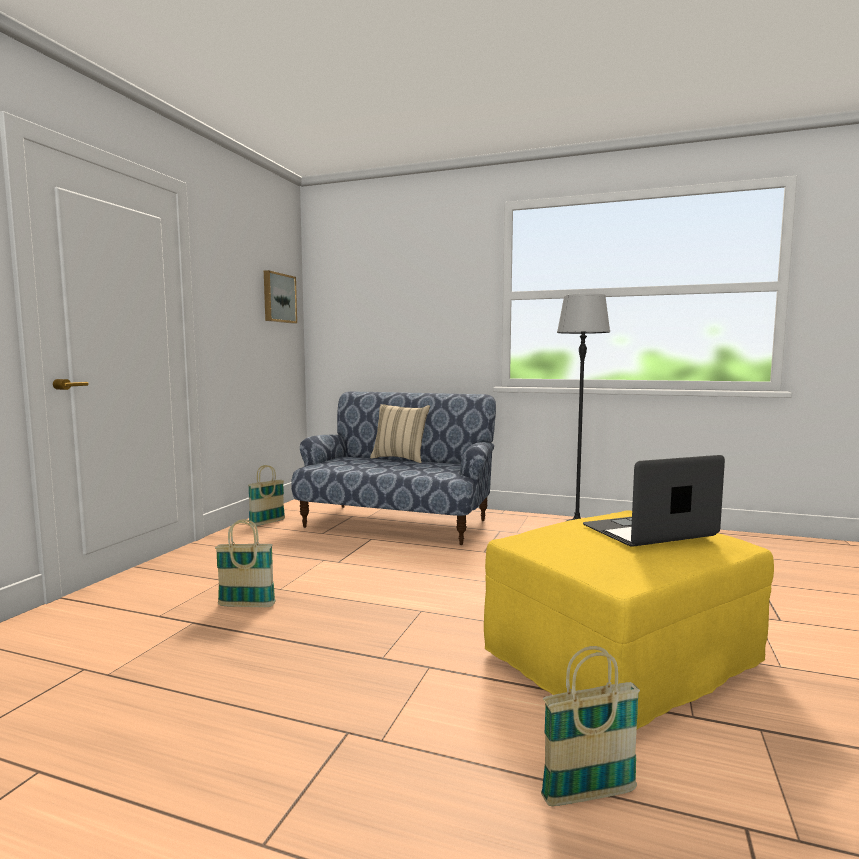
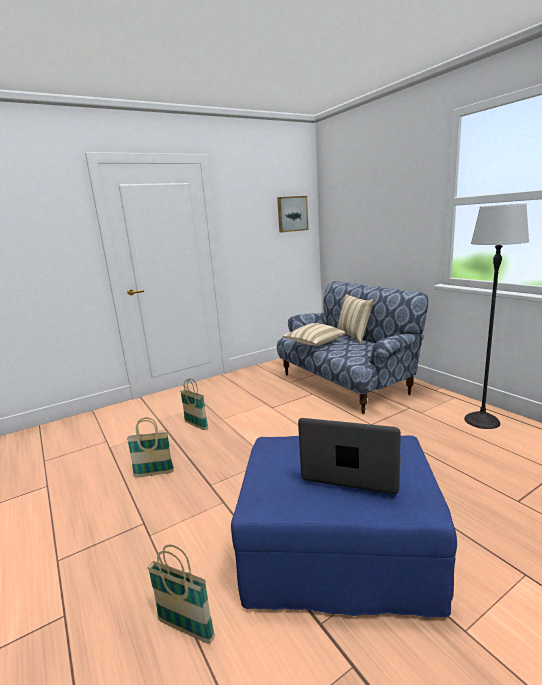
camera: 40 degrees right, 10 degrees up
basket [248,465,285,526] -> basket moved to [127,418,174,477]
yellow ottoman [484,510,774,729] -> blue ottoman [231,435,457,618]
none -> beige pillow [283,323,345,346]

